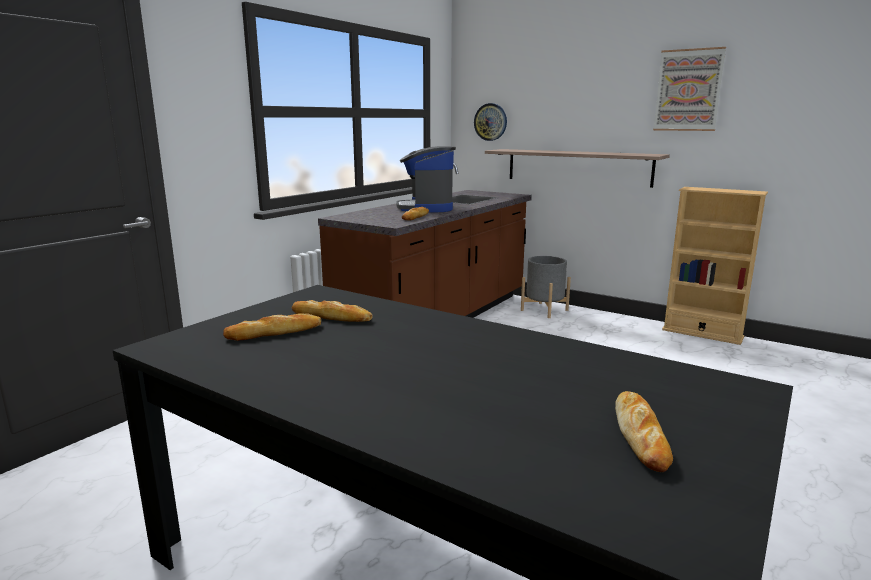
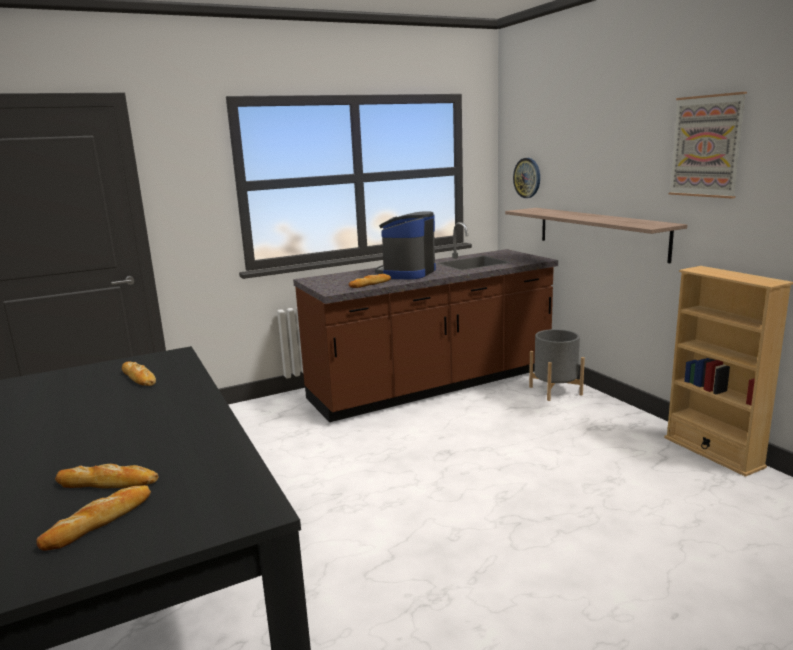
camera: 30 degrees right, 0 degrees up
bread [223,313,321,341] -> bread moved to [55,464,158,488]

